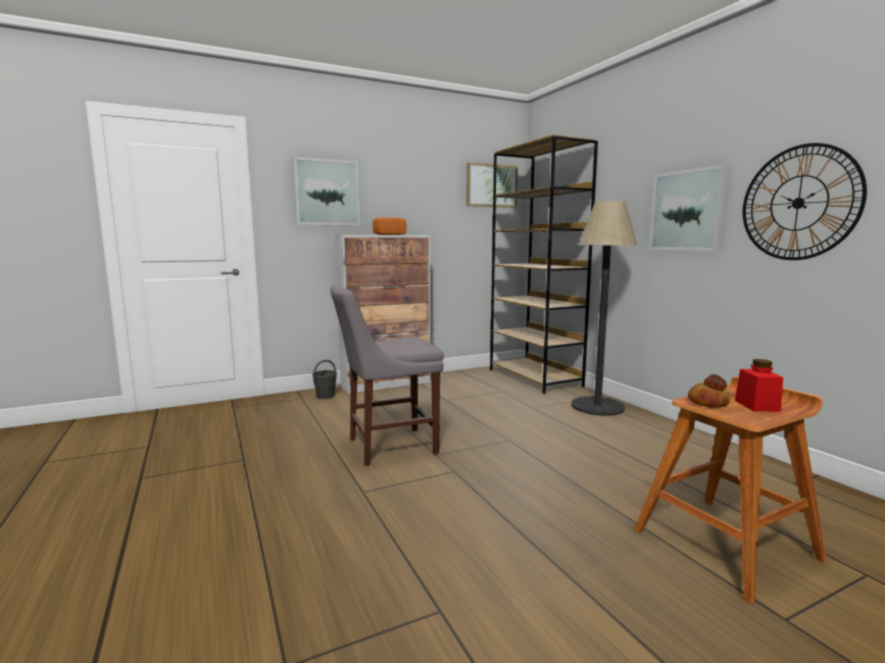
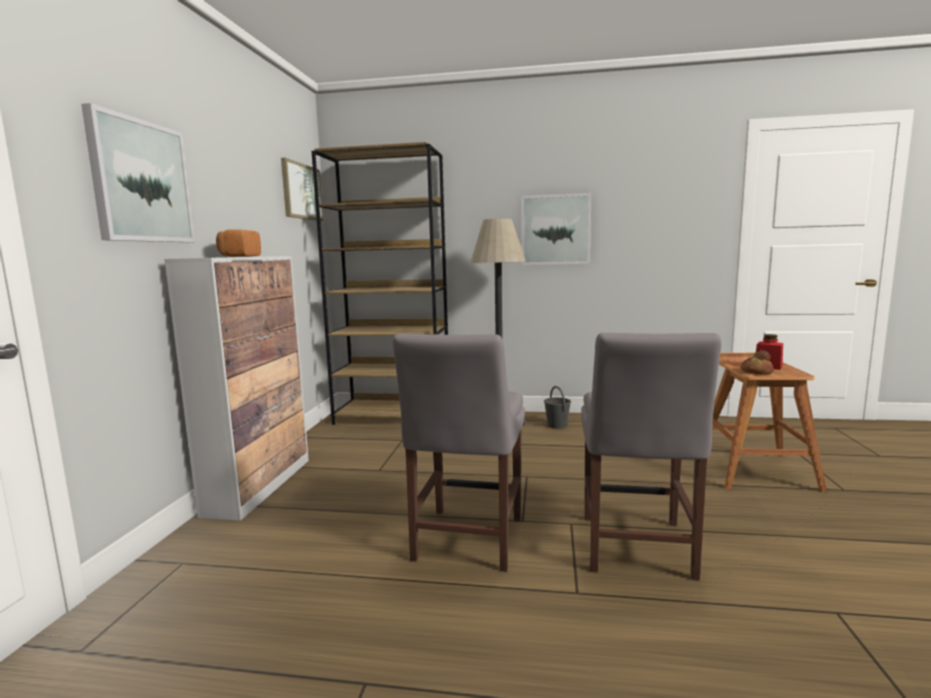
camera: 55 degrees left, 0 degrees up
grey bucket [312,360,337,399] -> grey bucket moved to [544,386,571,429]
wall clock [743,143,867,260] -> none
none -> grey chair [581,333,721,581]

